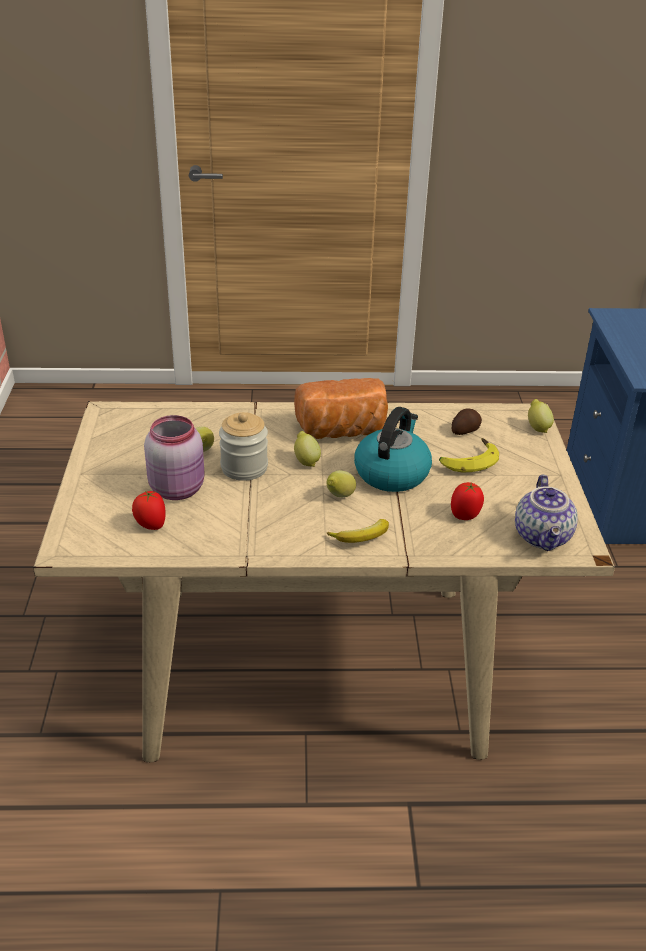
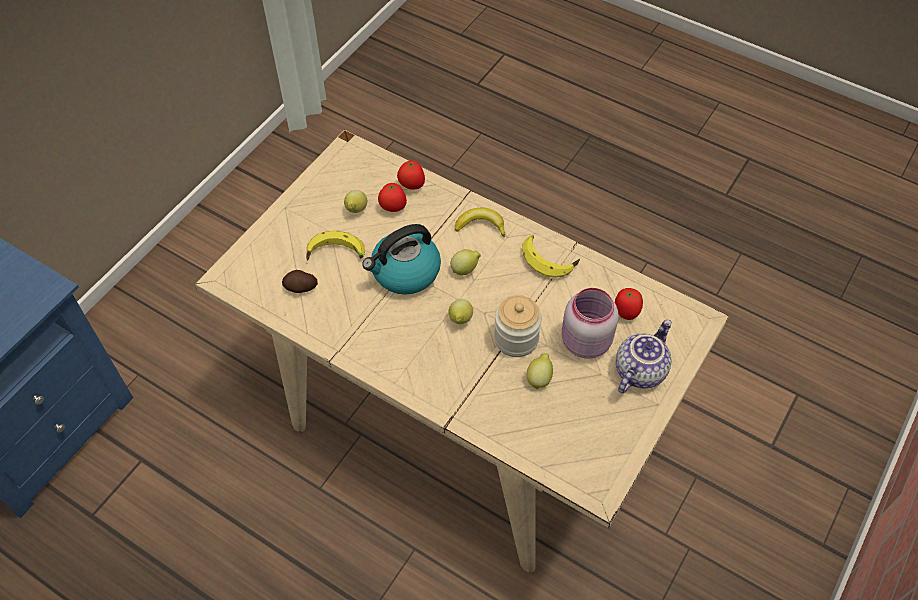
camera: 145 degrees left, 20 degrees up
bread [294,378,388,439] -> none
teapot [515,474,578,551] -> teapot moved to [616,320,672,393]
lemon [528,399,554,433] -> lemon moved to [344,190,367,213]
none -> tomato [397,160,425,190]
none -> banana [522,236,580,278]

